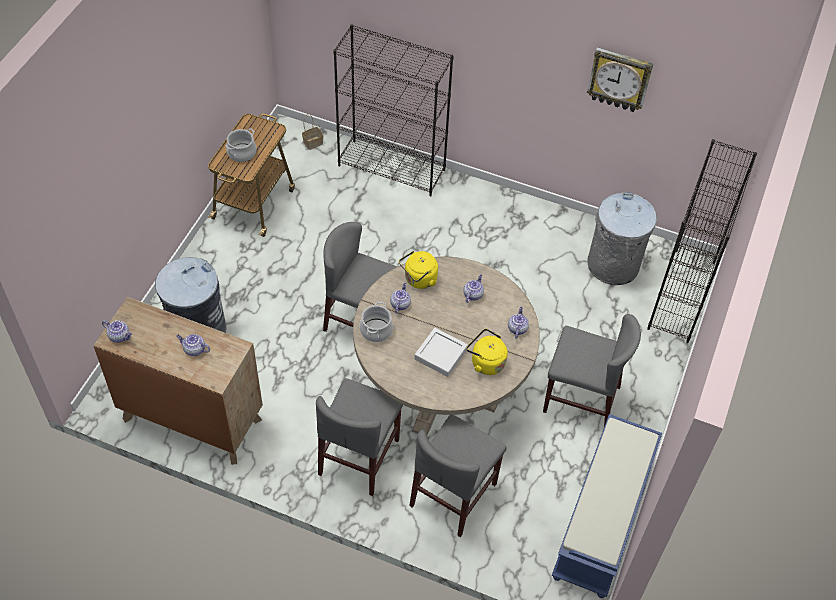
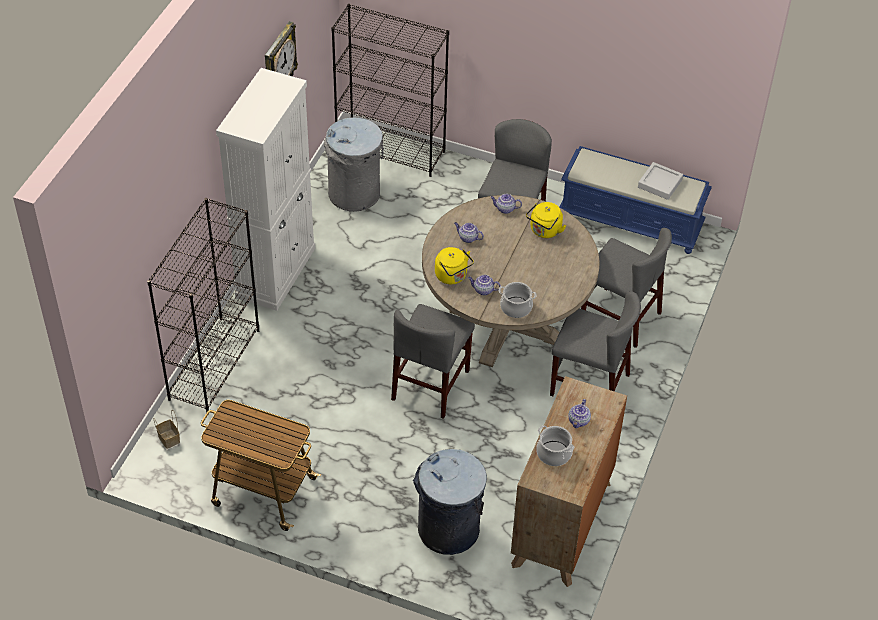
camera: 90 degrees left, 5 degrees down
teapot [102,320,132,343] -> none
cooking pot [225,128,257,162] -> cooking pot moved to [536,425,574,466]
grey tray [414,328,468,377] -> grey tray moved to [638,162,683,200]
none -> white cabinet [216,68,315,311]

